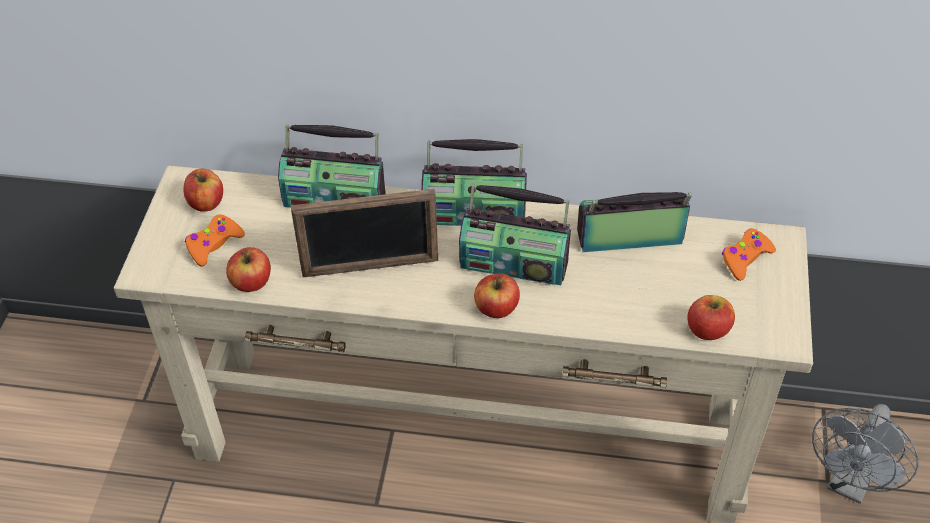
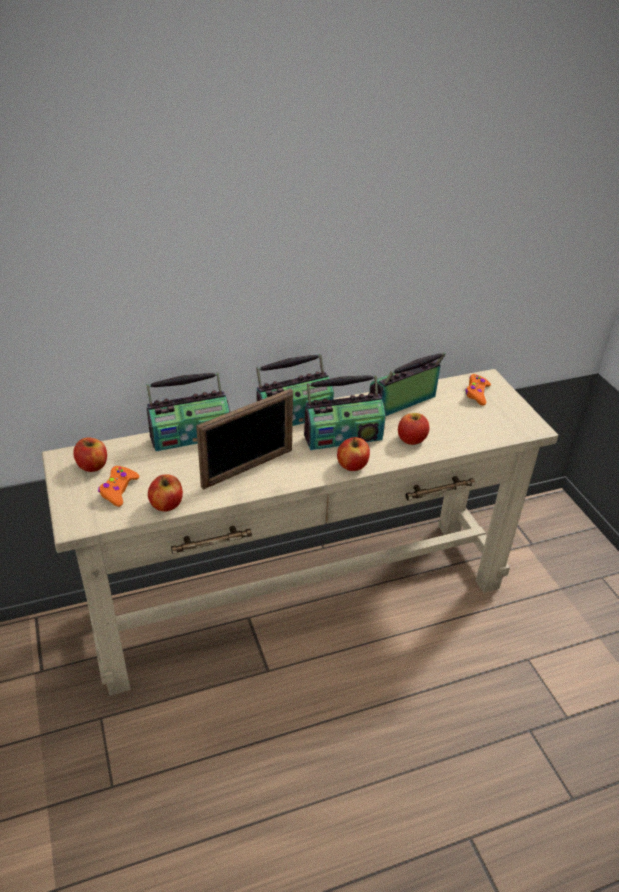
camera: 30 degrees left, 10 degrees down
apple [687,295,735,340] -> apple moved to [398,413,429,445]
grey fan [812,404,919,504] -> none

